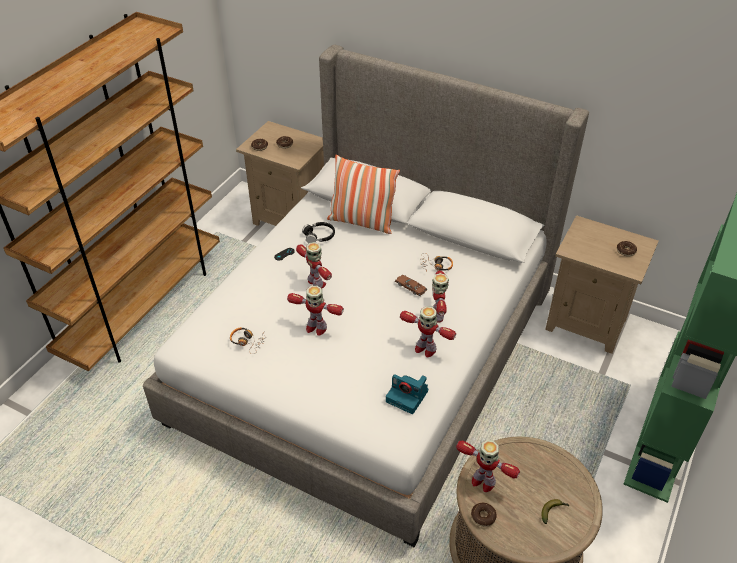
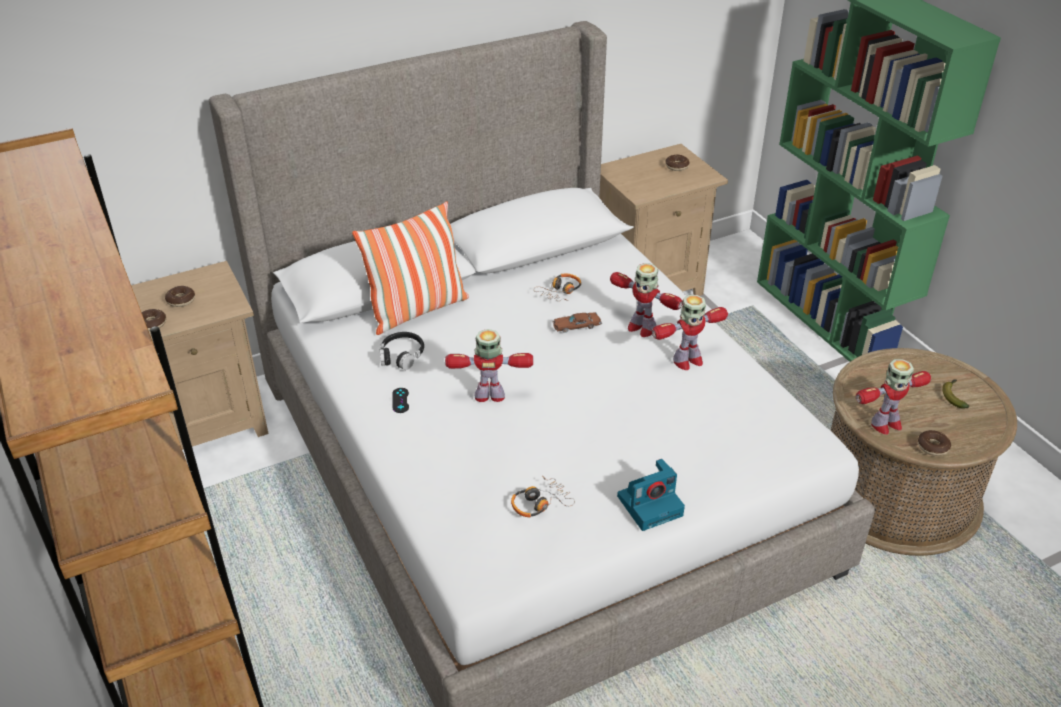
camera: 55 degrees left, 5 degrees down
toy robot [287,286,344,336] -> none
camera [386,374,428,414] -> camera moved to [617,459,685,531]

